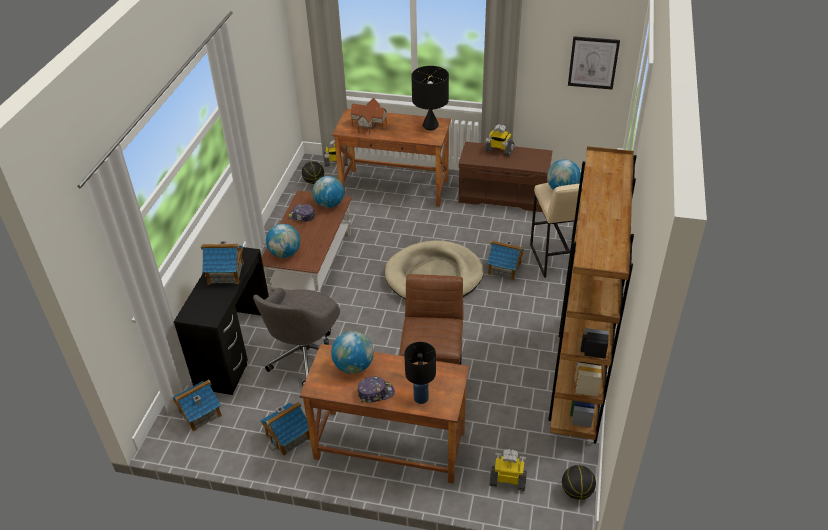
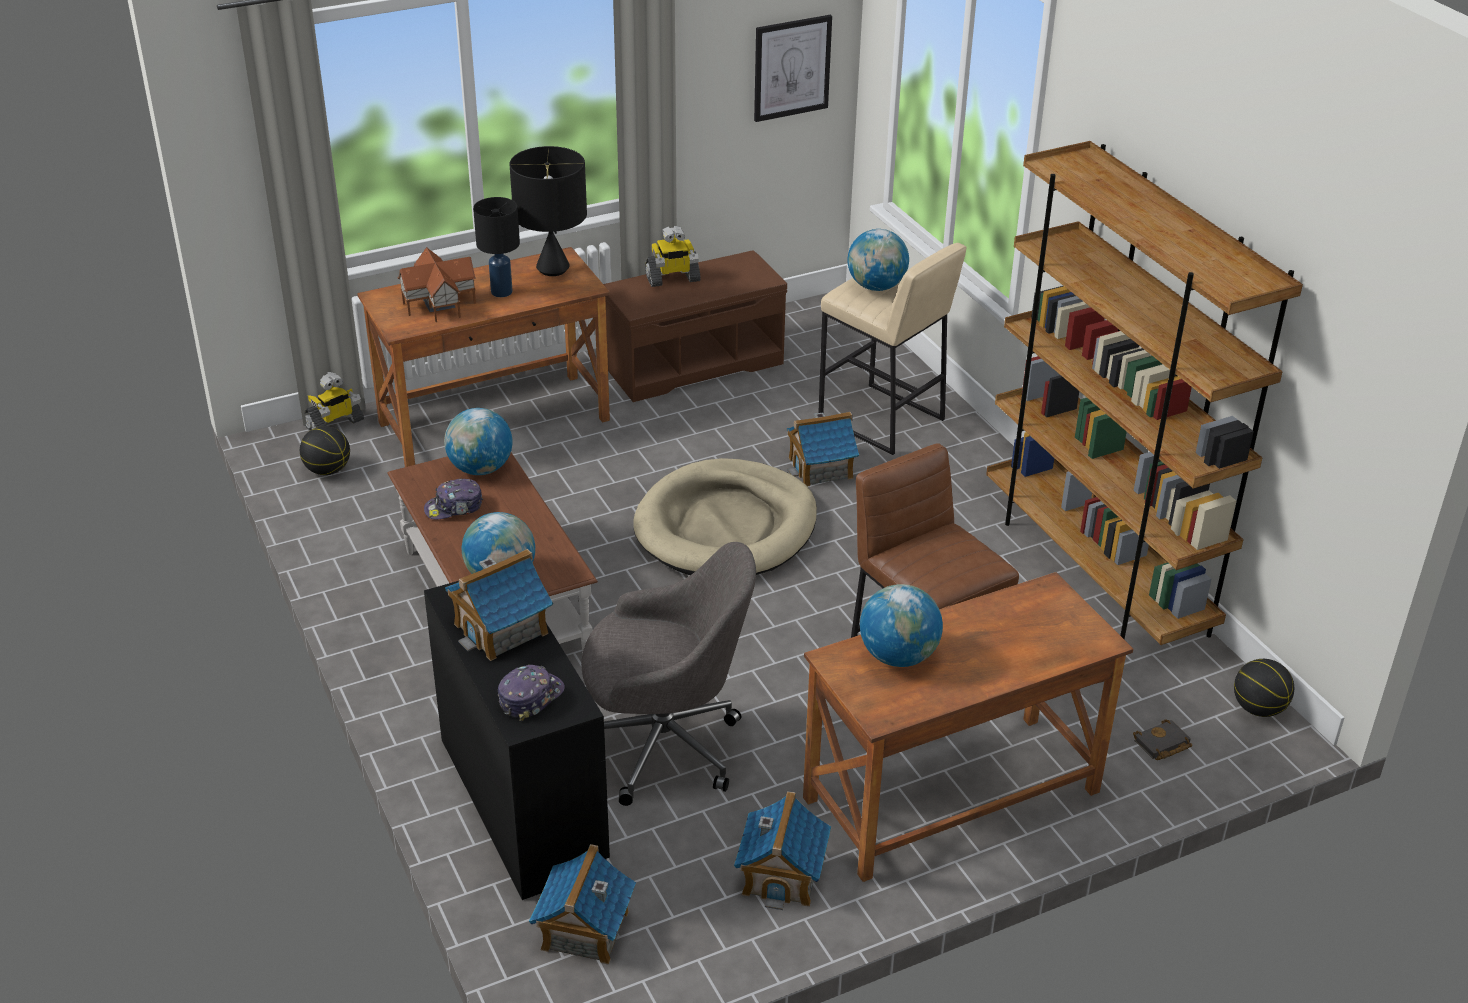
camera: 40 degrees left, 5 degrees down
grey office chair [253,288,340,386] -> grey office chair turned 75 degrees counterclockwise [581,542,756,806]
cap [357,376,395,403] -> cap moved to [498,665,565,721]
black table lamp [404,342,436,404] -> black table lamp moved to [473,197,520,297]
toy robot [489,449,527,491] -> black book [1133,719,1192,760]

